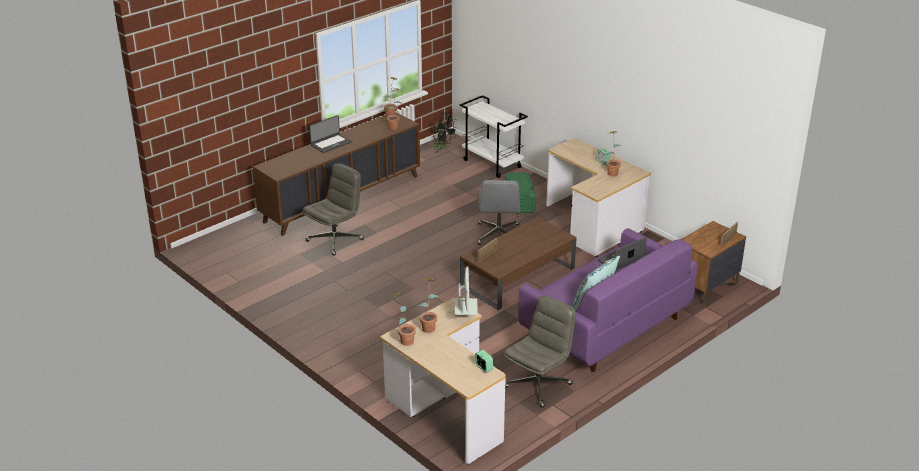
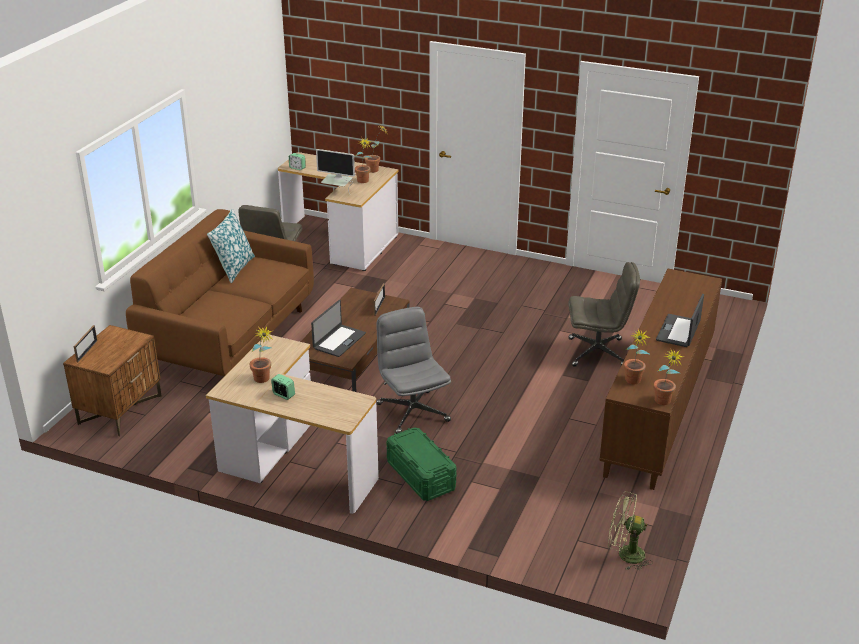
camera: 155 degrees right, 0 degrees up
grey office chair [302,163,364,256] -> grey office chair turned 105 degrees counterclockwise [568,262,640,367]
black fan [433,112,458,153] -> green fan [608,492,653,570]
monitor [449,266,478,319] -> monitor turned 45 degrees counterclockwise [316,149,355,194]
white cart [460,95,528,178] -> none
purple sofa [518,228,697,372] -> brown sofa [126,209,314,376]
laptop [598,237,647,270] -> laptop moved to [311,300,366,357]

